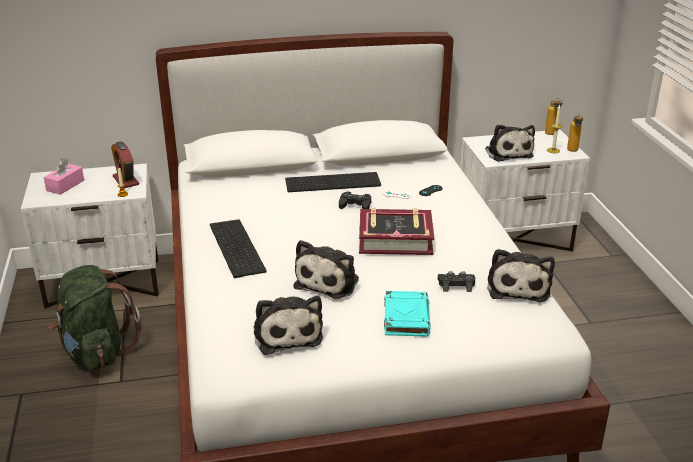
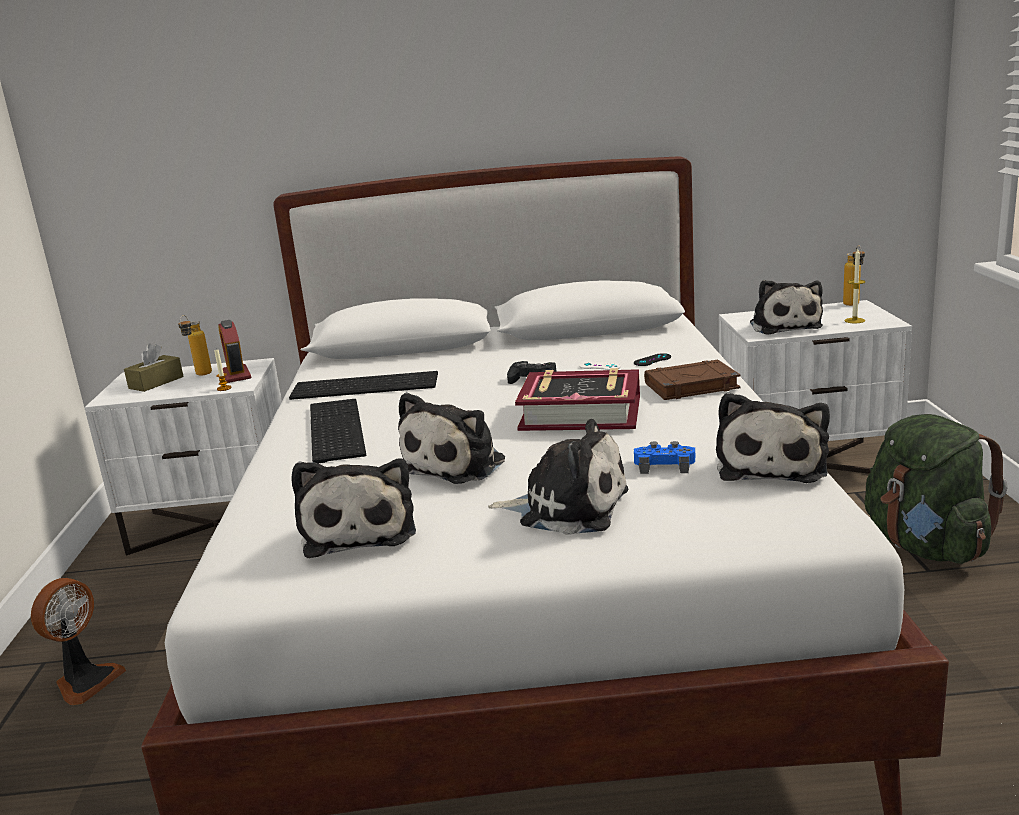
camera: 10 degrees right, 10 degrees down
pink tissue box [44,158,84,195] -> brown tissue box [124,344,184,392]
green backpack [49,265,141,371] -> green backpack moved to [864,414,1008,564]
keyboard [285,172,381,192] -> keyboard moved to [289,371,438,400]
turquoise book [384,291,431,336] -> plush toy [488,419,628,535]
black game controller [438,271,475,292] -> blue game controller [634,441,695,474]
bottle [567,112,583,152] -> bottle moved to [178,315,212,376]
none -> fan [31,578,126,705]
none -> brown book [644,360,741,400]

